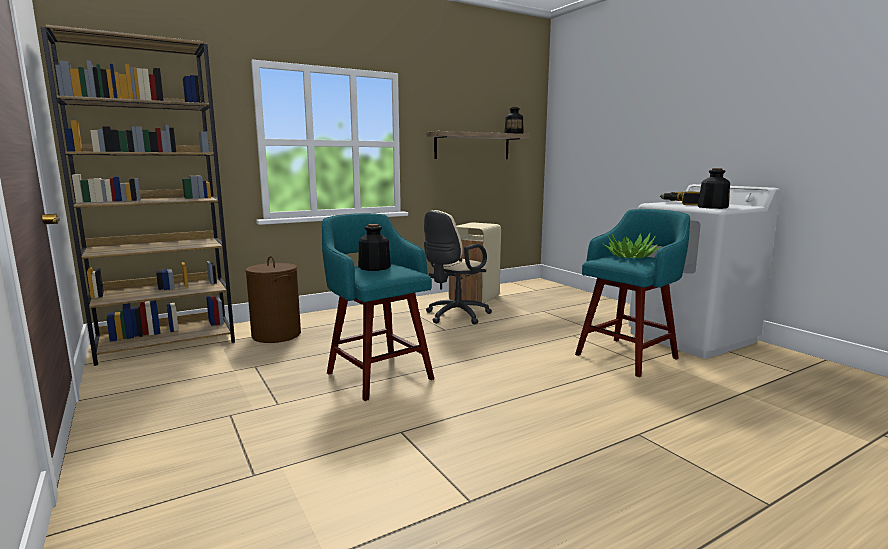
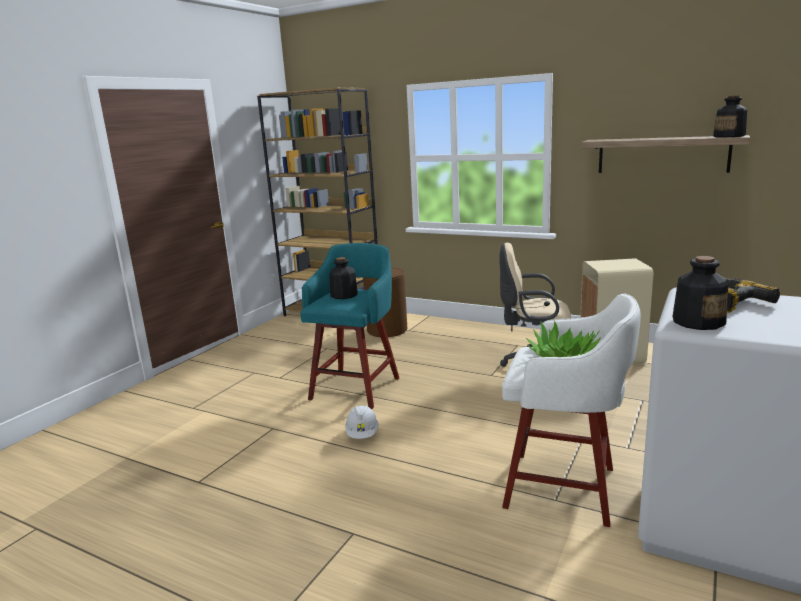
camera: 60 degrees right, 5 degrees up
turquoise stool [575,209,690,377] -> white stool [502,293,641,527]
none -> white hard hat [345,405,379,439]

